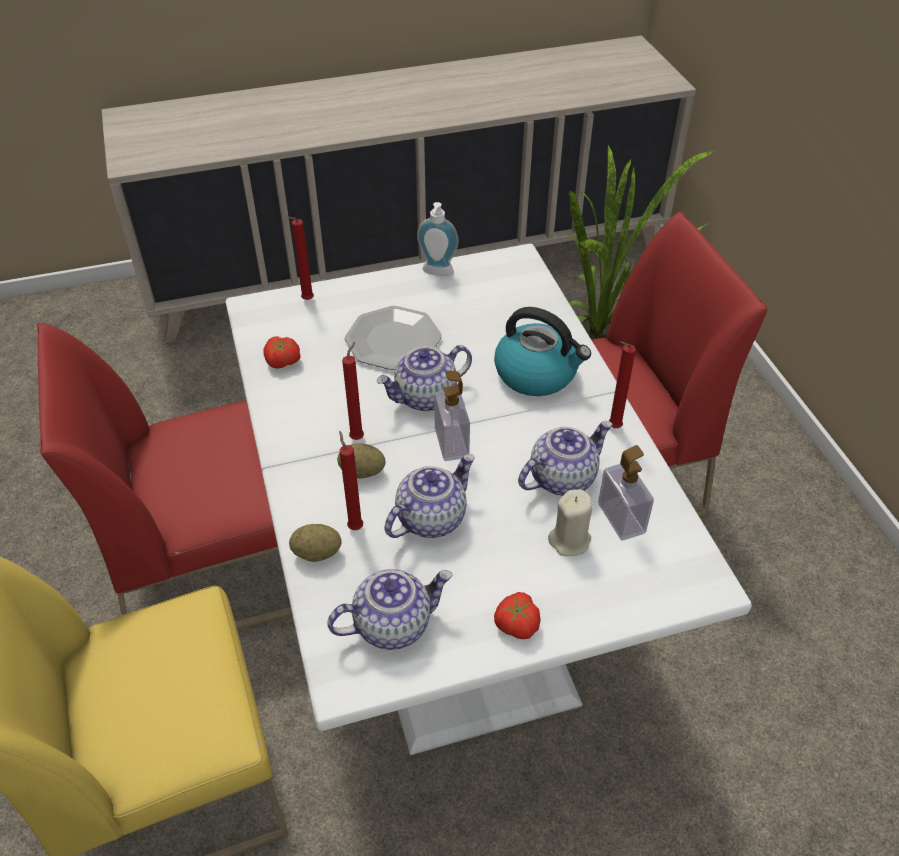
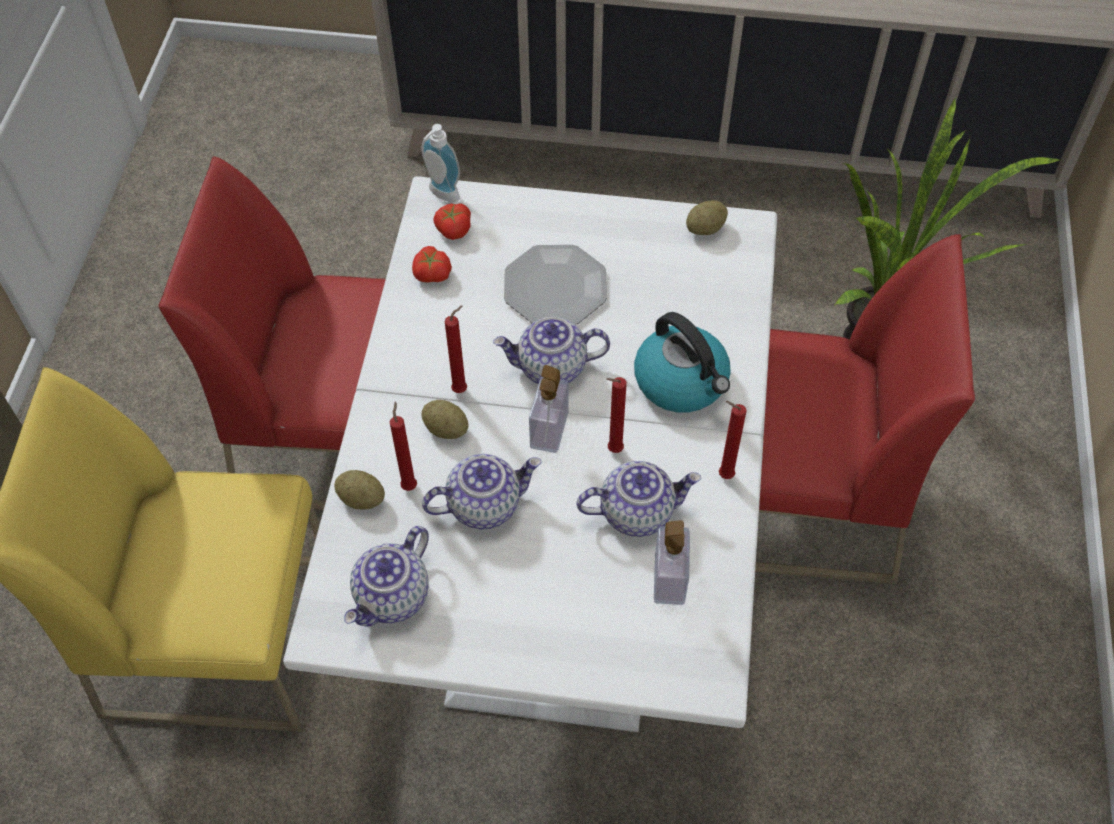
camera: 25 degrees right, 10 degrees up
red candle [287,217,314,300] -> red candle moved to [606,377,627,453]
teapot [327,569,453,650] -> teapot turned 120 degrees clockwise [344,526,429,627]
soap dispenser [417,202,459,276] -> soap dispenser moved to [422,124,460,202]
tomato [494,592,541,639] -> tomato moved to [433,203,471,240]
beige candle [548,489,593,556] -> none
none -> potato [686,200,728,235]

